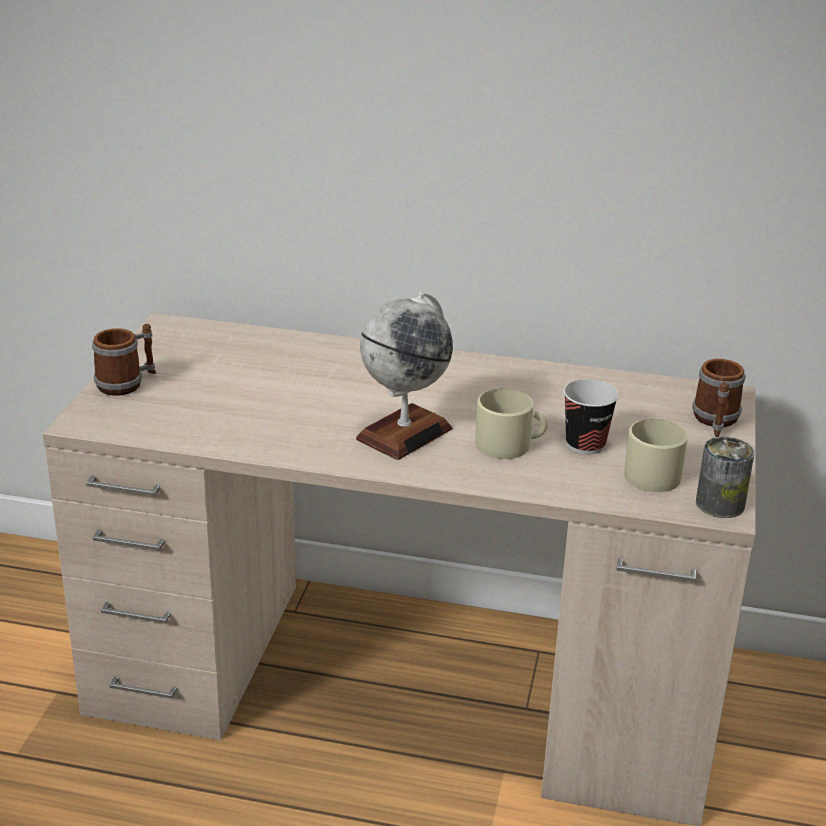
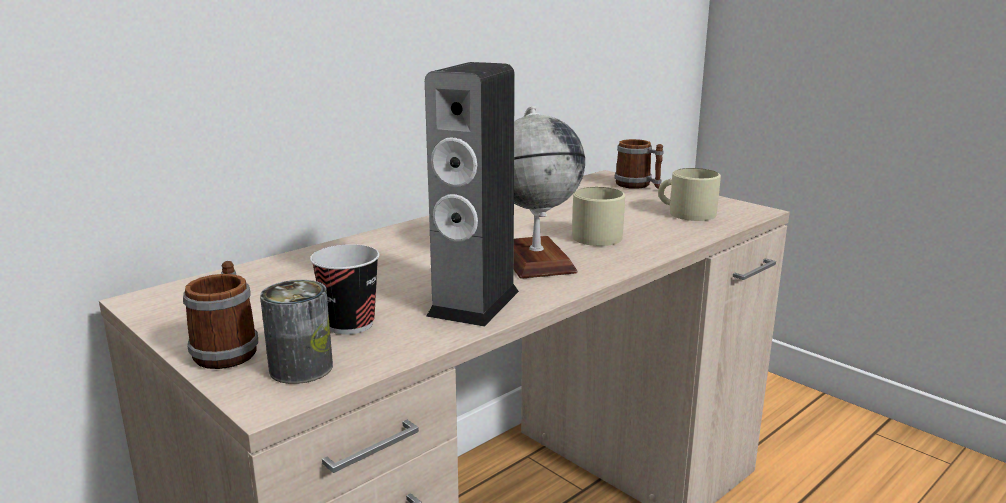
camera: 55 degrees left, 10 degrees down
cup [564,379,619,454] -> cup moved to [310,244,379,335]
can [696,437,754,518] -> can moved to [260,280,333,384]
none -> speaker [425,62,519,327]

